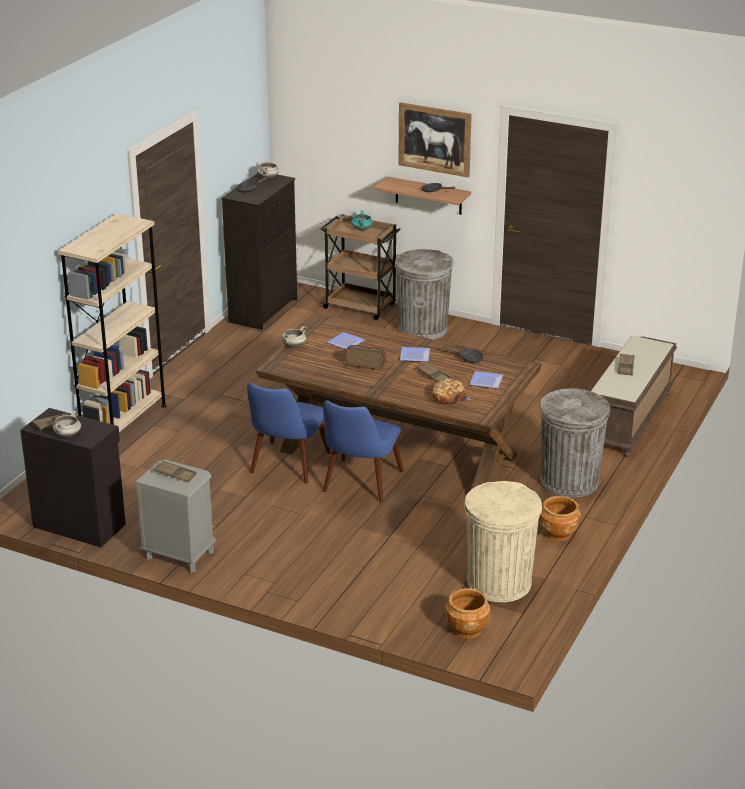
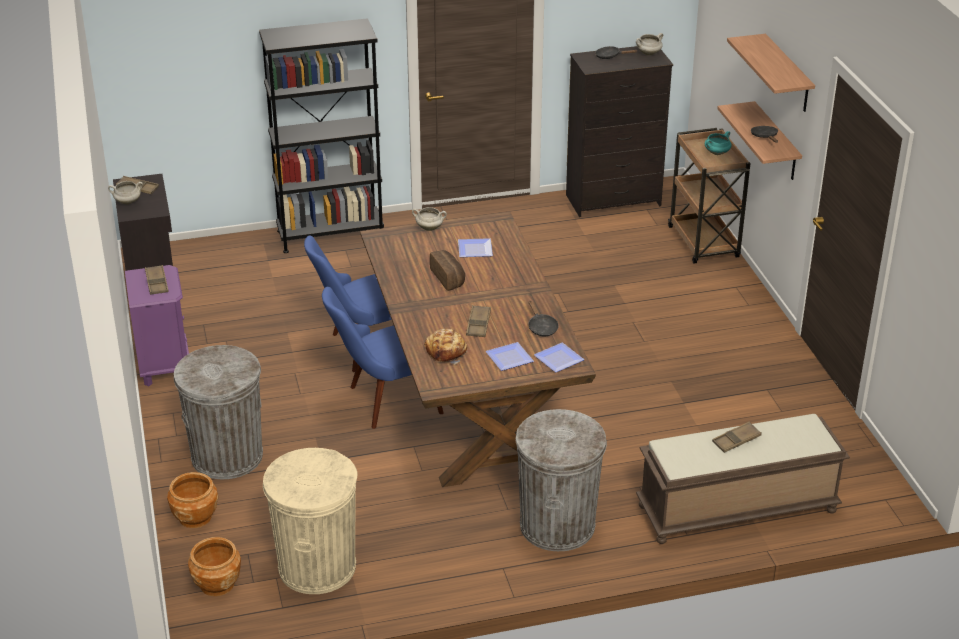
camera: 50 degrees right, 5 degrees up
beige bookcase [58,213,167,432] -> black bookcase [259,18,384,253]
grey nightstand [134,460,216,573] -> purple nightstand [125,265,189,387]
grey trash can [395,249,454,339] -> grey trash can moved to [174,345,263,479]
picture [398,102,472,178] -> shelf [727,34,815,112]
plate [400,347,430,362] -> plate moved to [534,343,585,372]
brown planter [540,496,581,541] -> brown planter moved to [167,472,219,528]

